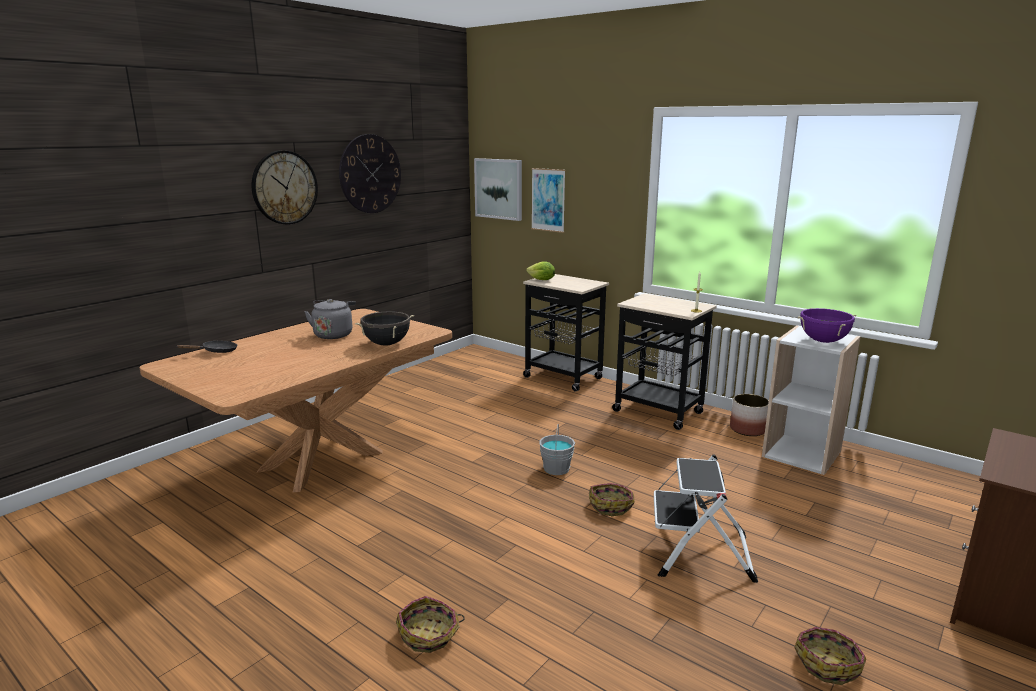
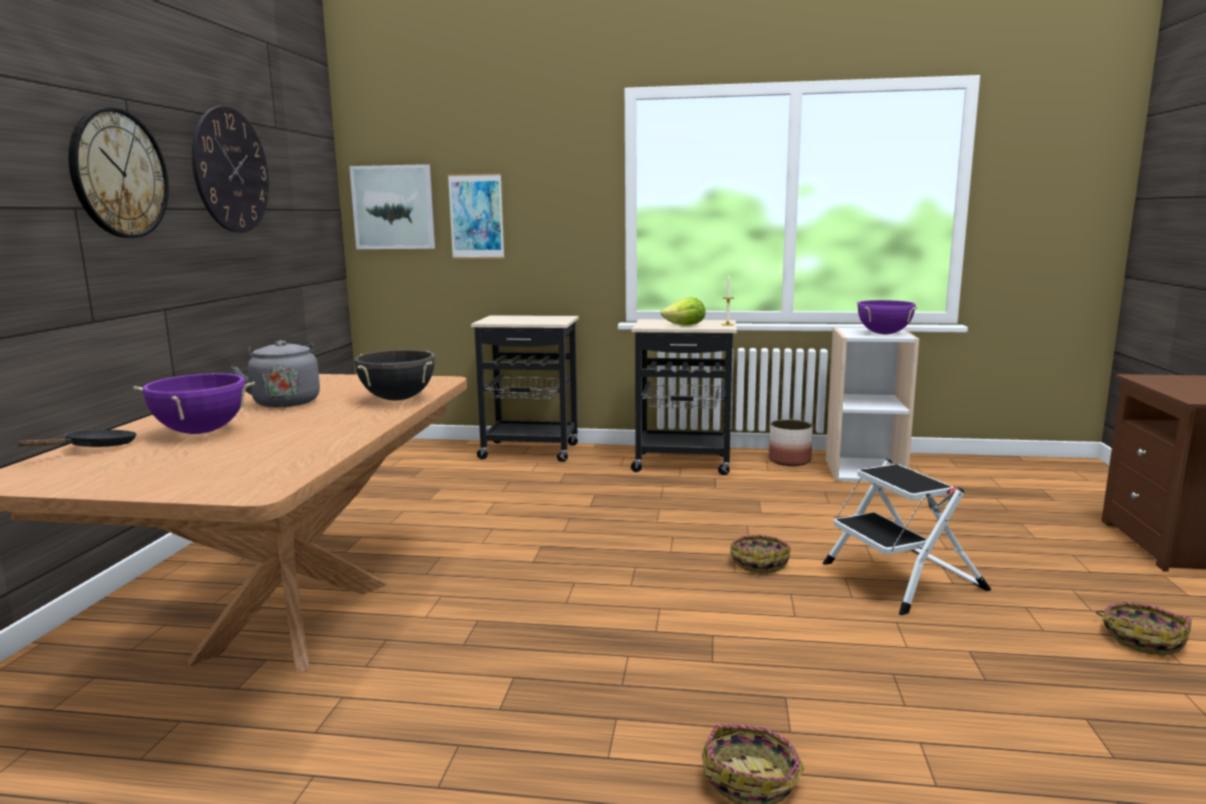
camera: 30 degrees left, 5 degrees down
lettuce [526,262,555,280] -> lettuce moved to [661,297,706,326]
grey bucket [539,424,575,475] -> none
none -> purple cooking pot [134,373,255,434]

